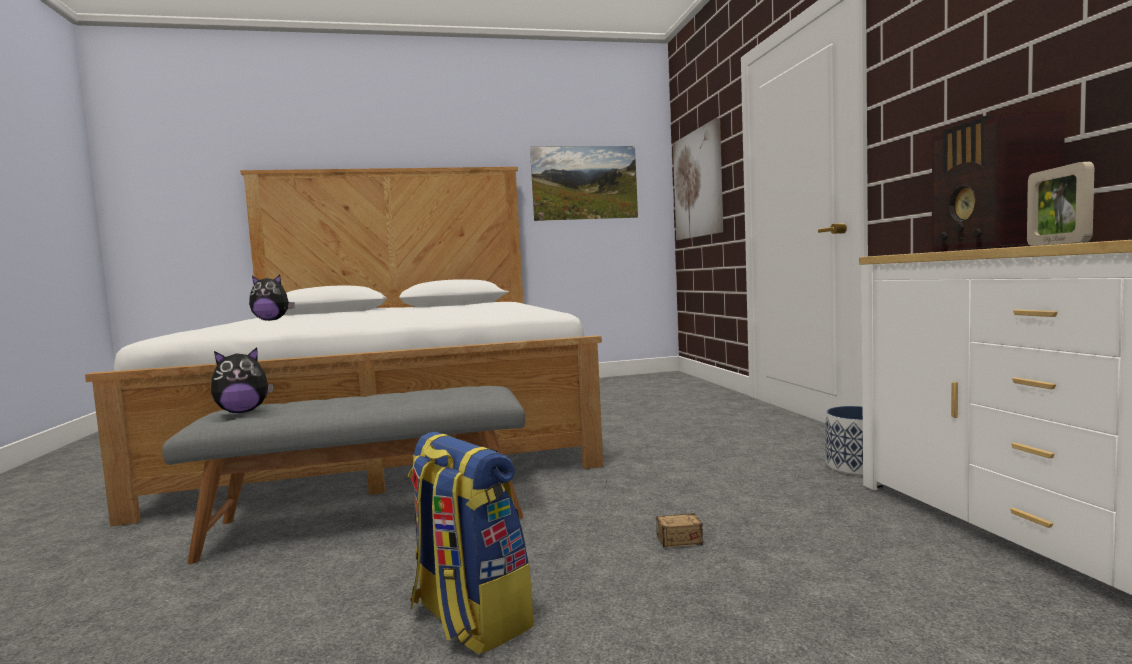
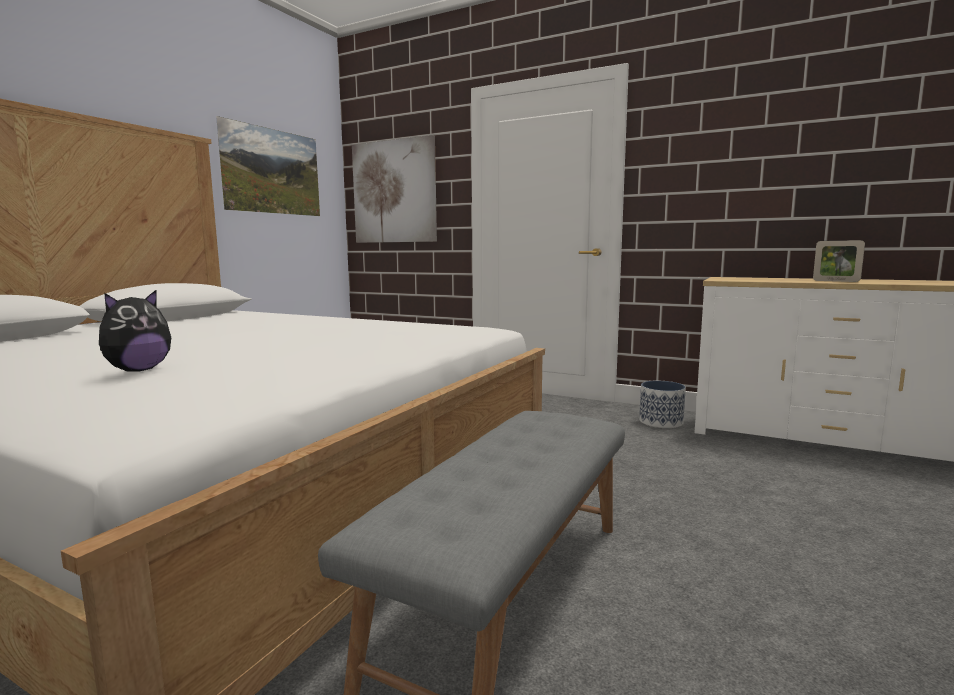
camera: 50 degrees left, 5 degrees up
plush toy [211,347,273,413] -> none
backpack [408,432,534,654] -> none
storage box [606,480,703,548] -> none
radio [932,112,1065,252] -> none

